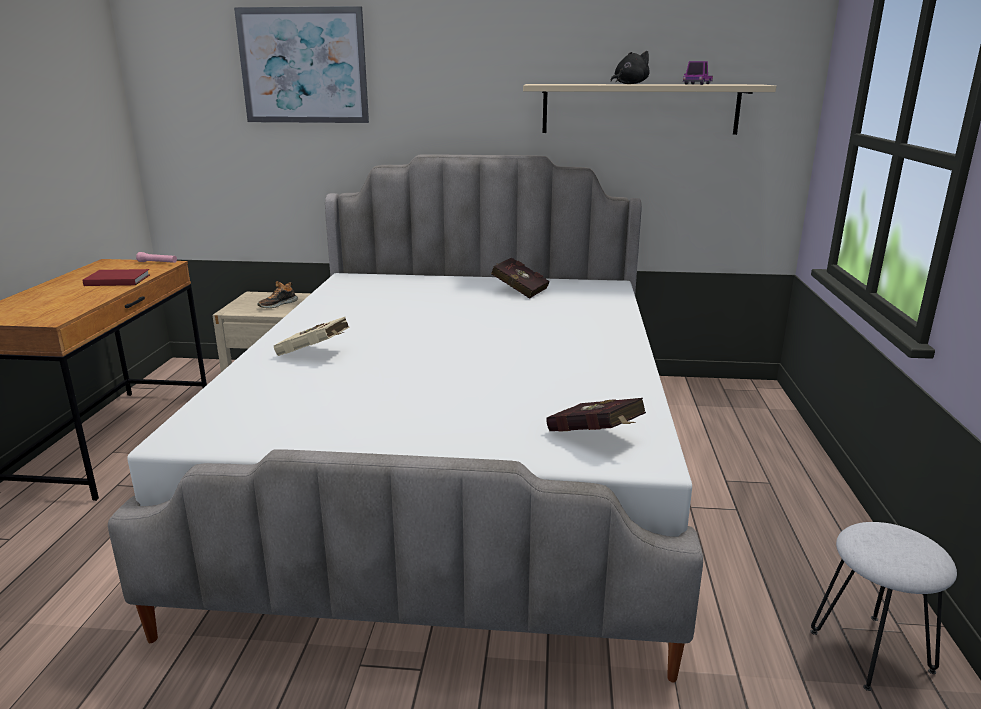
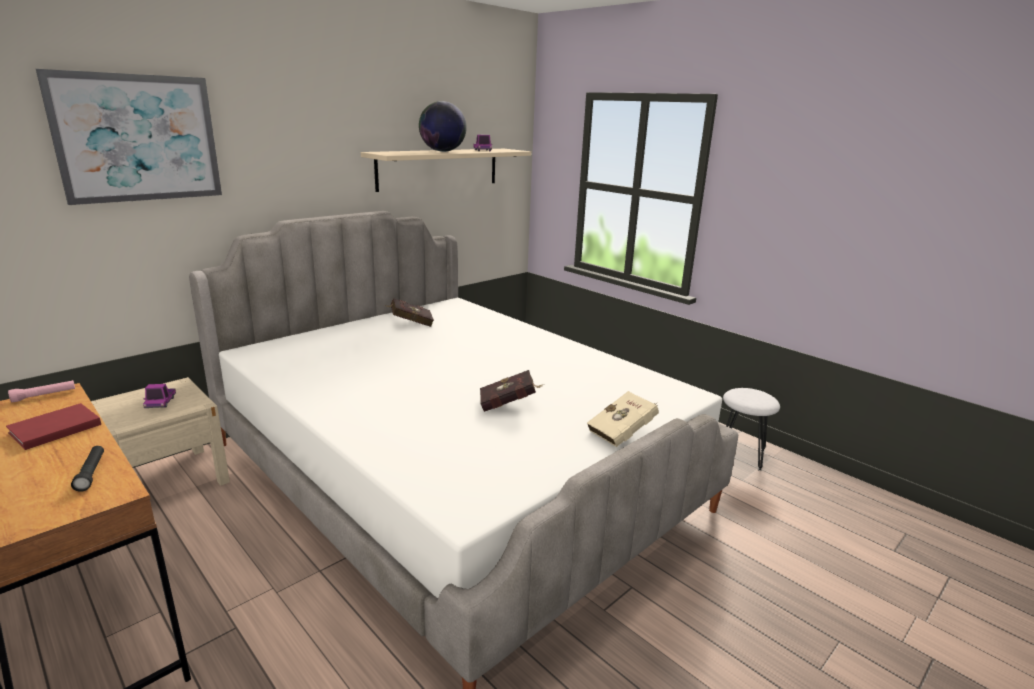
camera: 50 degrees left, 0 degrees up
shoe [257,281,298,308] -> toy truck [143,384,176,408]
beige book [274,317,350,356] -> beige book moved to [587,391,659,447]
red book [546,398,646,432] -> red book moved to [480,370,542,412]
black plush toy [611,51,650,84] -> globe [419,101,467,152]
none -> black flashlight [71,446,104,492]

